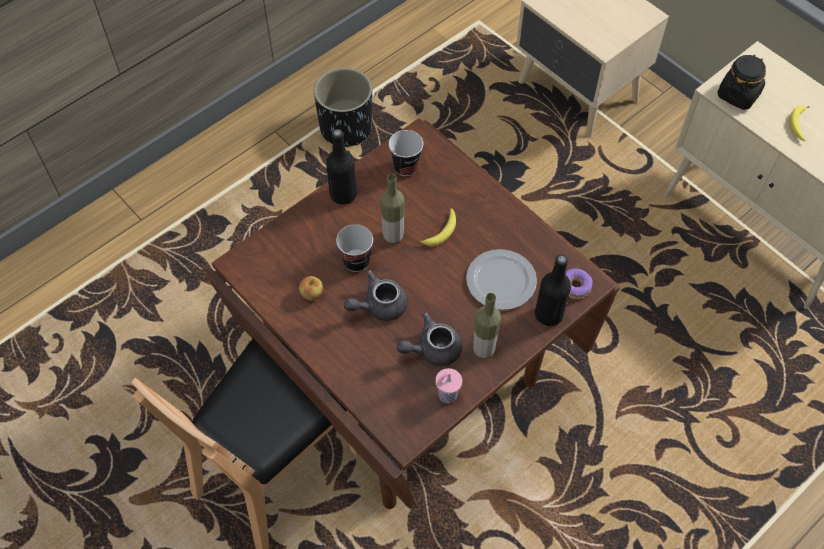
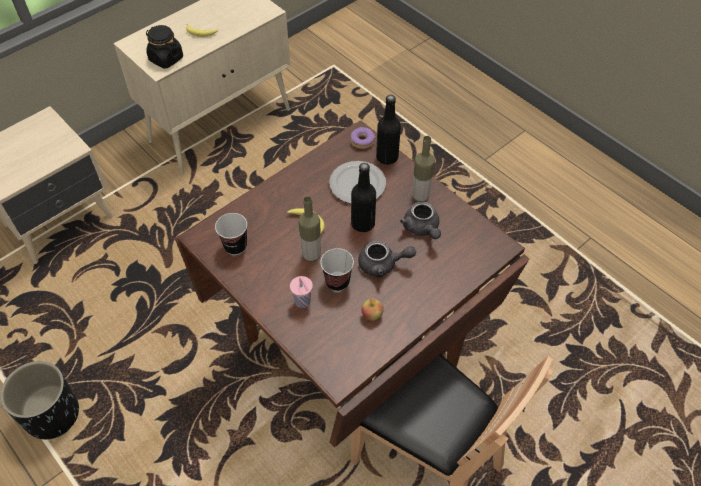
camera: 90 degrees left, 5 degrees down
black bottle [326,129,357,205] -> black bottle moved to [351,163,376,232]
grey teapot [344,270,408,321] -> grey teapot turned 60 degrees counterclockwise [358,241,416,277]
pink cup [435,368,462,403] -> pink cup moved to [290,276,313,308]

